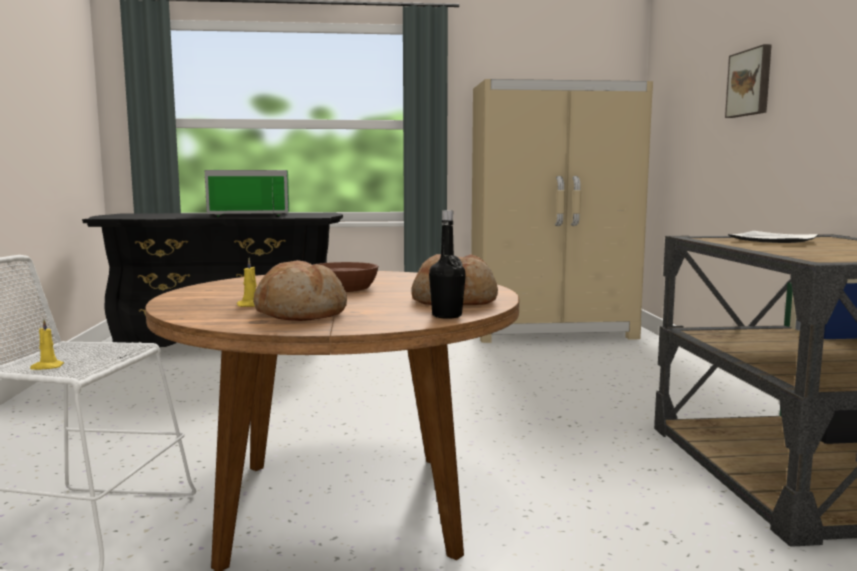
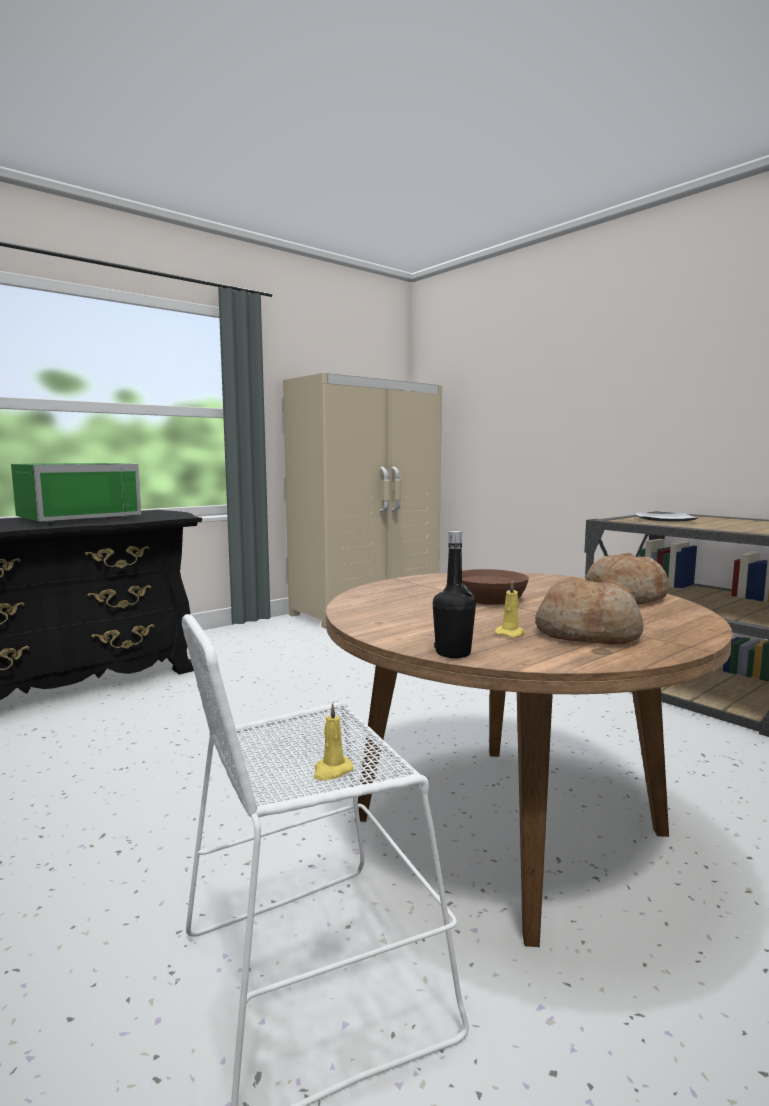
camera: 35 degrees left, 0 degrees up
black bottle [429,210,466,319] -> black bottle moved to [433,531,476,658]
picture [725,44,772,118] -> none

